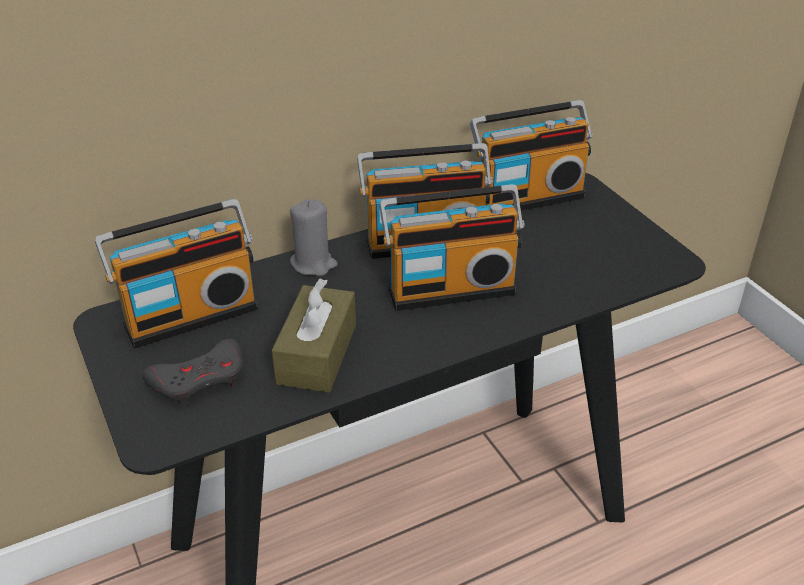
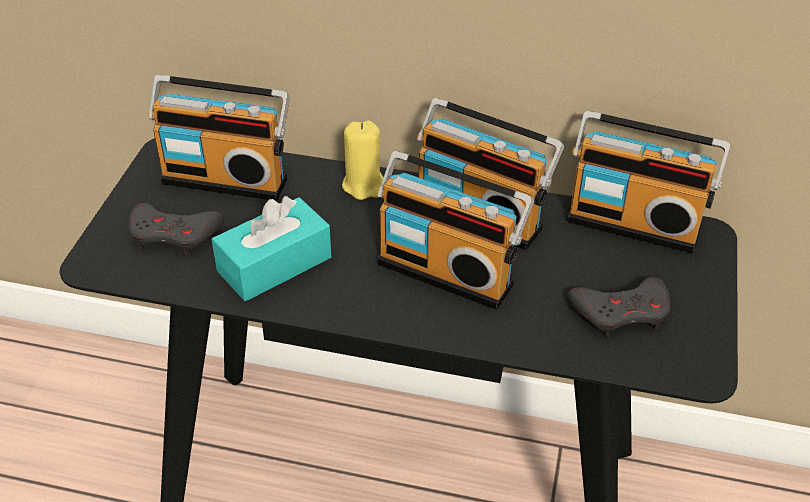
camera: 40 degrees right, 5 degrees up
brown tissue box [272,279,356,392] -> turquoise tissue box [212,196,332,301]
grey candle [290,200,338,276] -> yellow candle [342,120,384,200]
none -> grey game controller [567,277,670,337]

